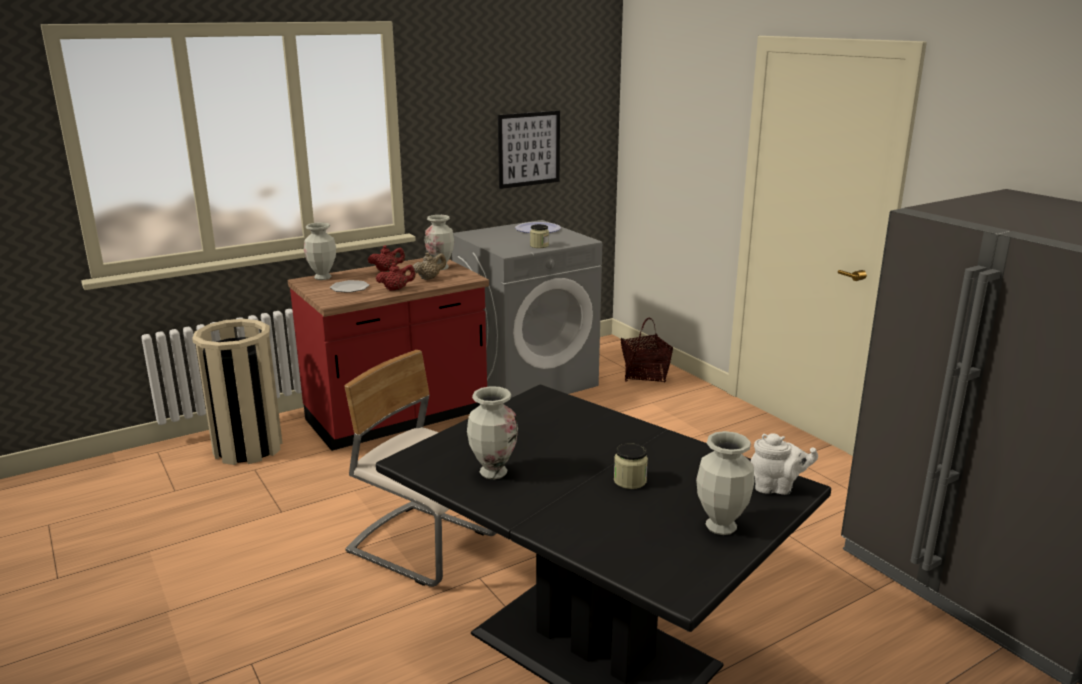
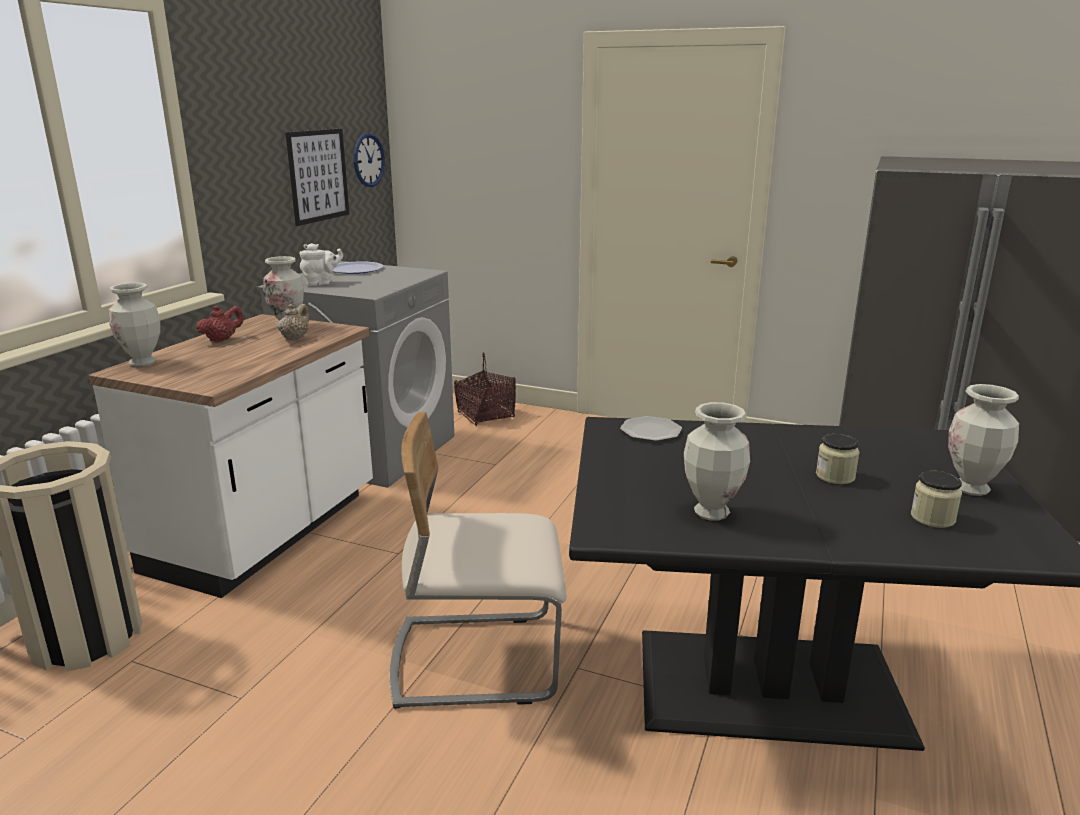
camera: 35 degrees left, 0 degrees up
red counter [288,258,489,451] -> white counter [89,314,373,598]
plate [330,280,370,293] -> plate moved to [620,416,682,441]
red teapot [376,263,416,291] -> none
jar [530,224,549,248] -> jar moved to [911,471,962,528]
white teapot [751,433,818,495] -> white teapot moved to [300,243,343,286]
none -> wall clock [354,133,385,187]

